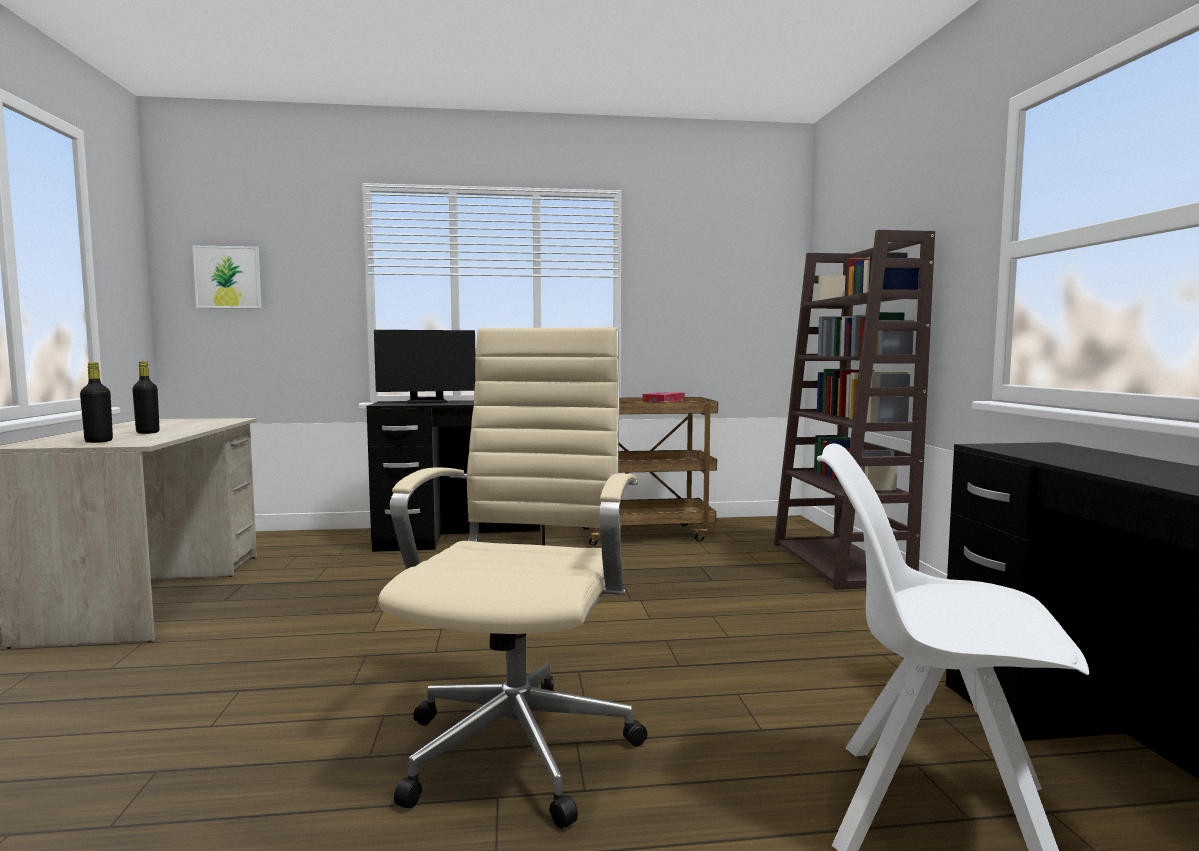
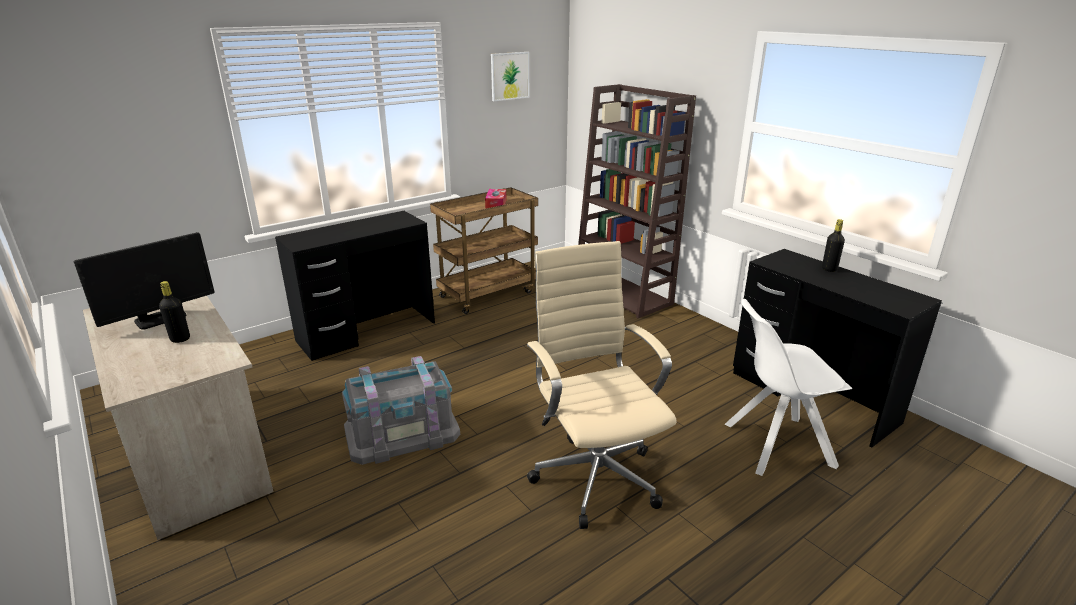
camera: 30 degrees left, 20 degrees up
black bottle [80,362,113,443] -> black bottle moved to [822,219,845,272]
picture [192,245,262,308] -> picture moved to [491,52,529,101]
monitor [374,330,476,403] -> monitor moved to [74,232,215,330]
none -> grey storage box [342,356,460,465]

